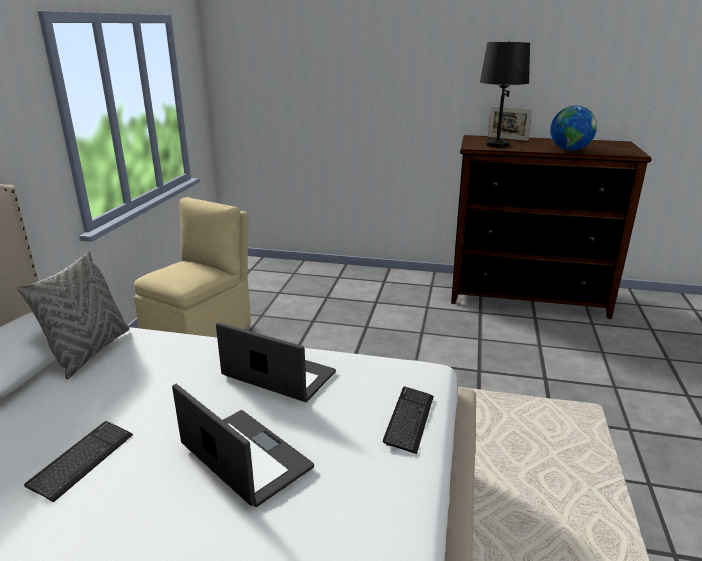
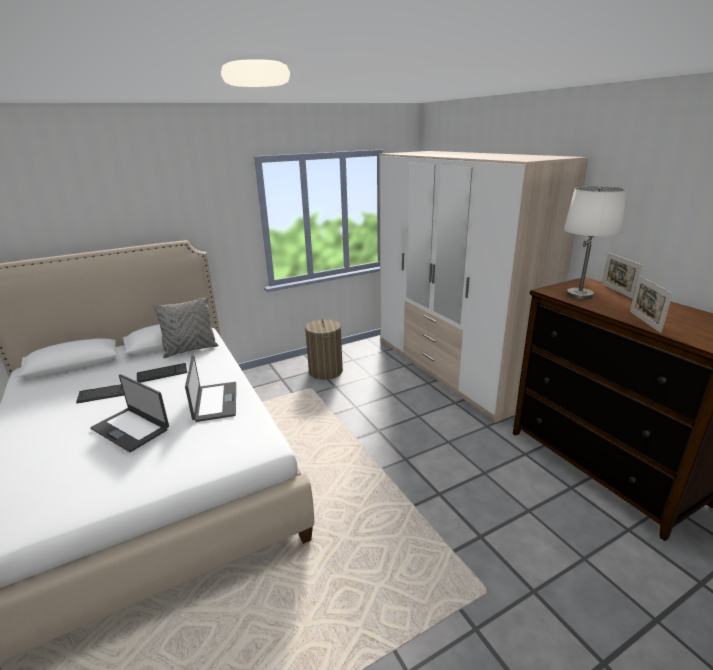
camera: 50 degrees right, 0 degrees up
beige chair [134,197,251,337] -> laundry basket [305,318,343,380]
laptop [172,384,314,507] -> laptop turned 120 degrees clockwise [90,374,169,452]
keyboard [383,387,434,454] -> keyboard moved to [137,363,187,383]
black table lamp [480,41,530,148] -> white table lamp [563,186,627,299]
globe [550,106,597,151] -> picture frame [630,275,673,333]
none -> wardrobe [379,151,589,423]

